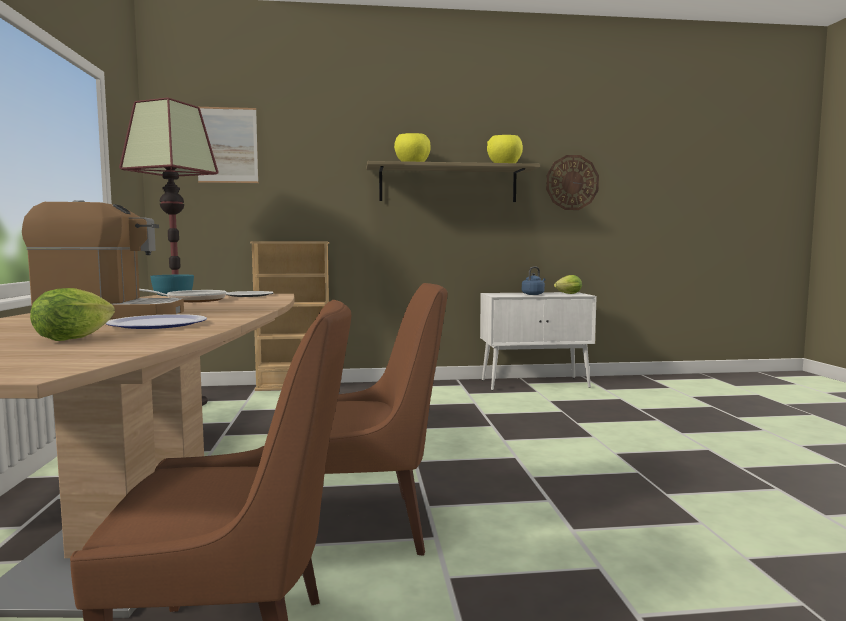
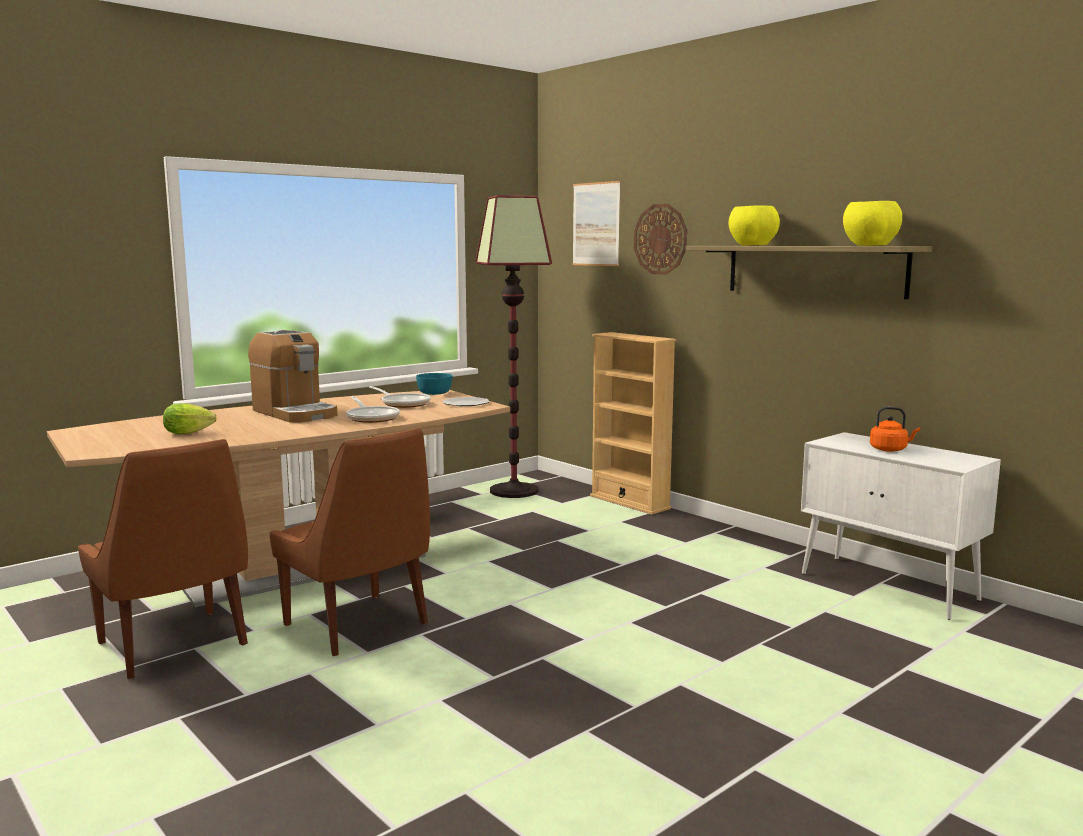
camera: 55 degrees right, 5 degrees up
plate [106,314,207,329] -> none
blue kettle [522,266,546,295] -> orange kettle [870,407,920,452]
wall clock [546,155,599,210] -> wall clock moved to [634,204,687,275]
lettuce [554,275,582,294] -> none
none -> frying pan [346,396,400,423]

